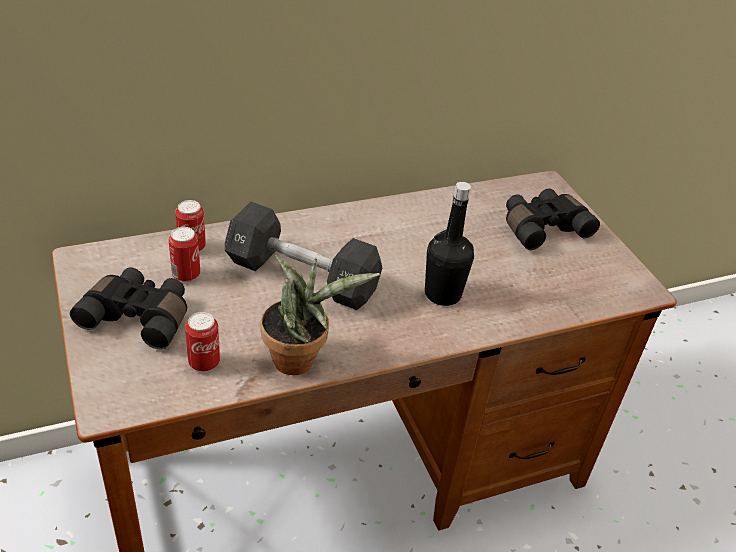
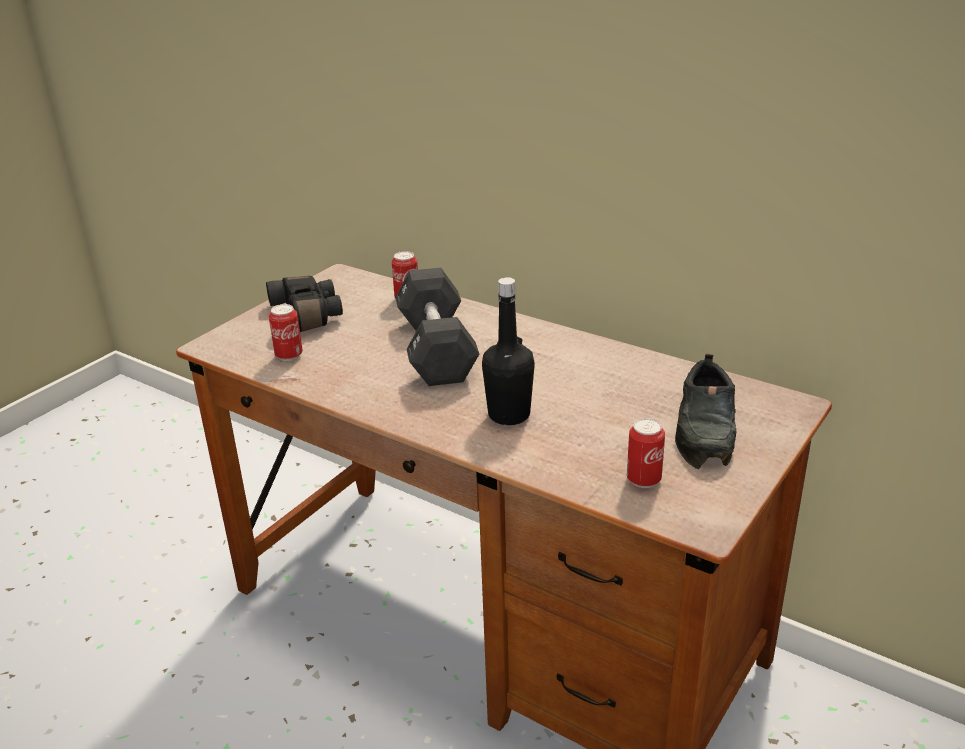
camera: 60 degrees right, 10 degrees down
can [169,227,200,282] -> can moved to [627,418,665,488]
potted plant [260,255,380,375] -> none
black binoculars [506,188,600,250] -> black shoe [675,354,737,469]

